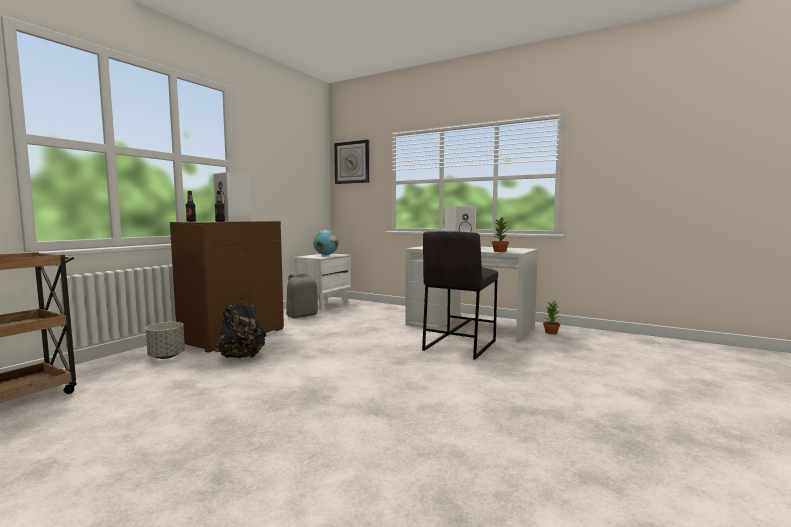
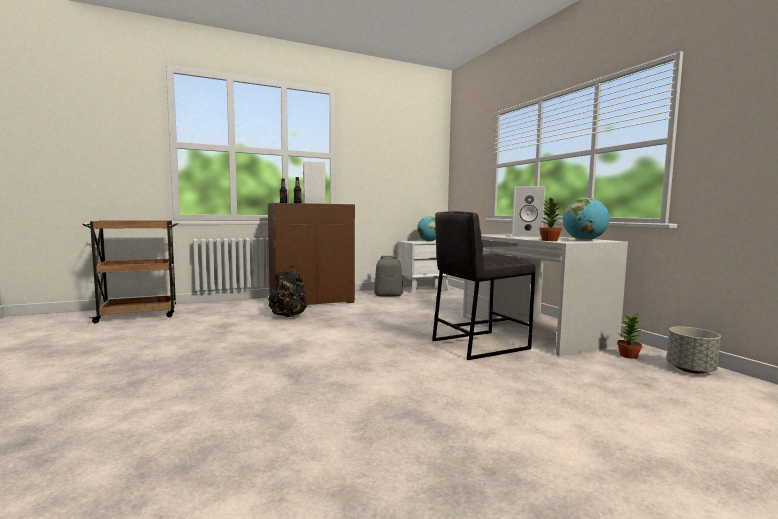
camera: 35 degrees right, 0 degrees up
grey planter [146,322,185,359] -> grey planter moved to [666,326,721,374]
wall clock [334,140,369,184] -> none
none -> globe [563,198,610,241]

